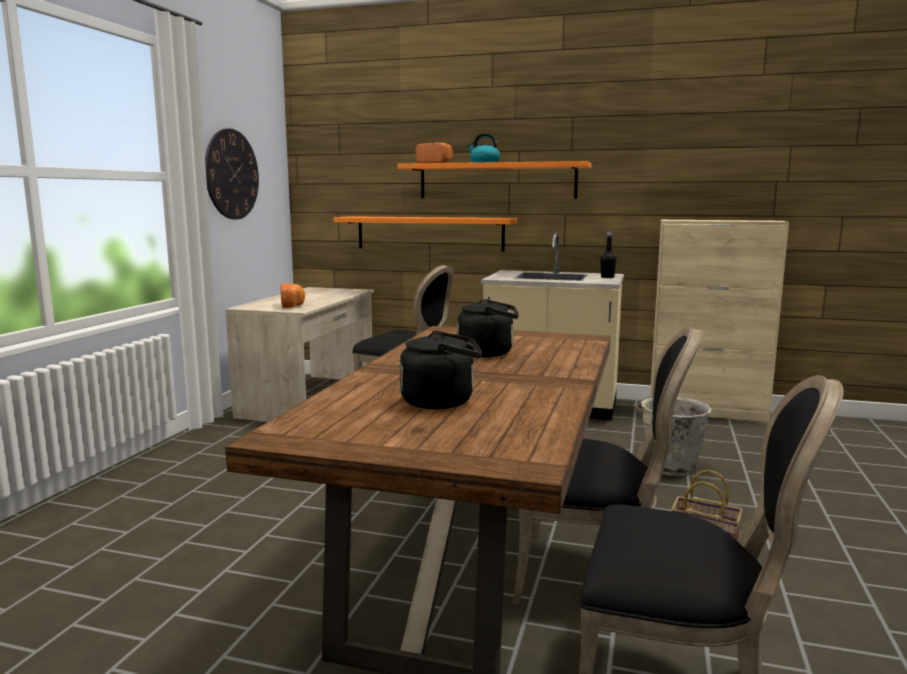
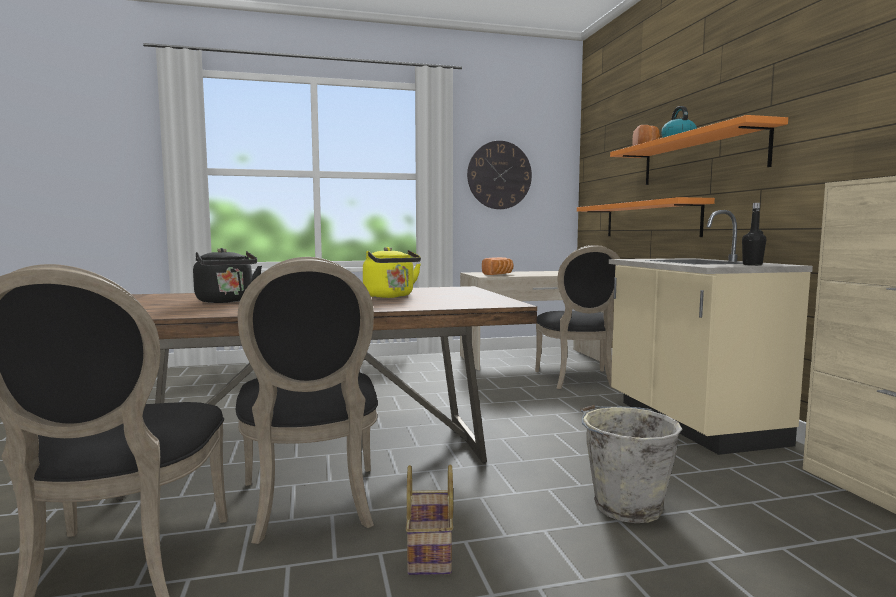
camera: 60 degrees right, 5 degrees down
black kettle [457,299,519,357] -> yellow kettle [363,247,421,298]

